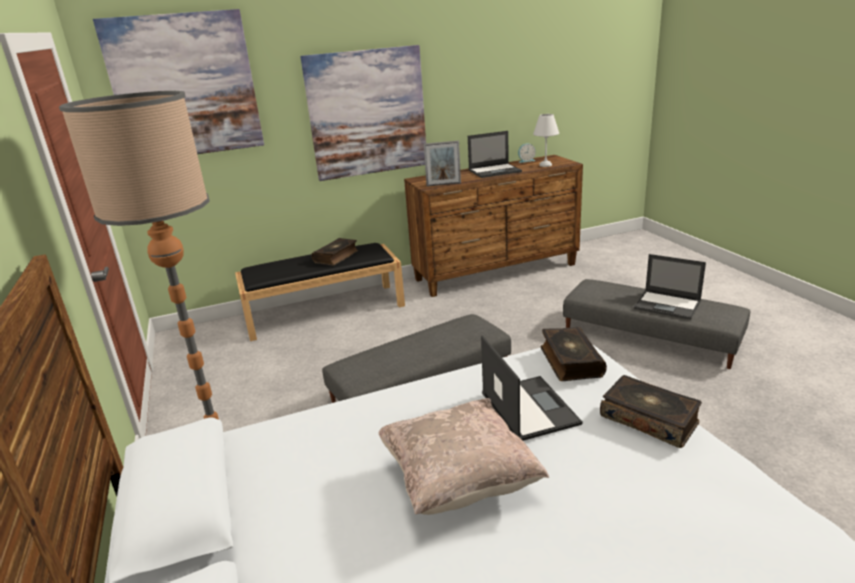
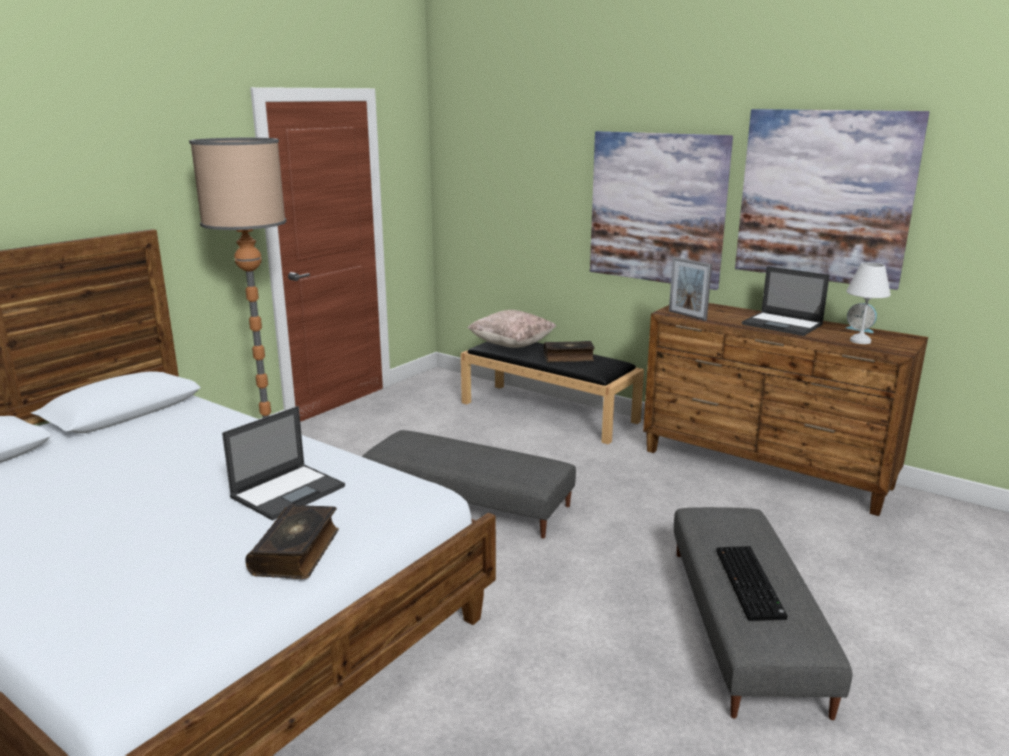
camera: 55 degrees right, 5 degrees down
picture [93,9,264,154] -> picture moved to [735,109,930,290]
beige pillow [379,398,549,515] -> beige pillow moved to [468,310,556,348]
book [540,327,607,381] -> none
laptop [634,254,706,320] -> keyboard [717,546,787,621]

